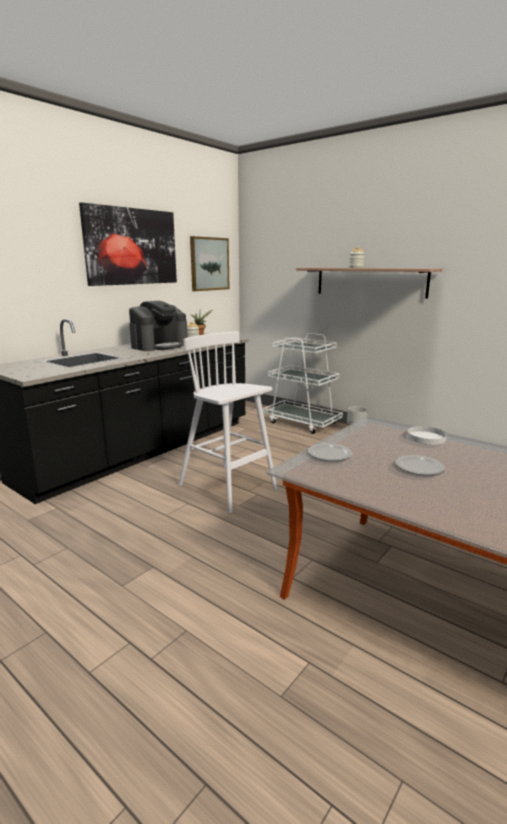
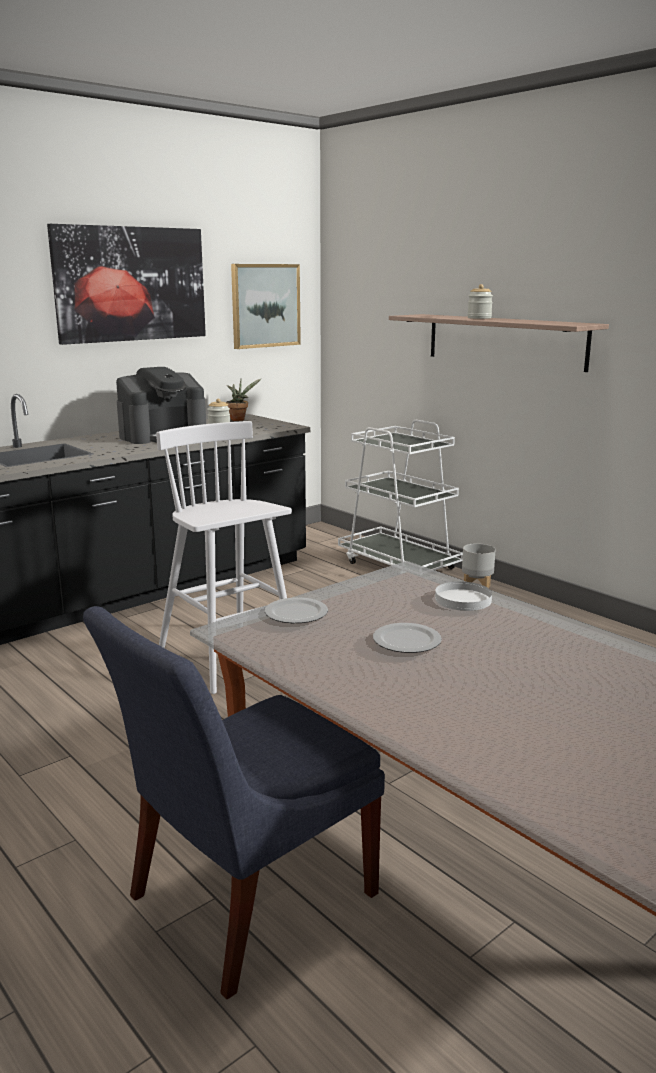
camera: 10 degrees right, 0 degrees up
none -> blue chair [83,606,385,999]

